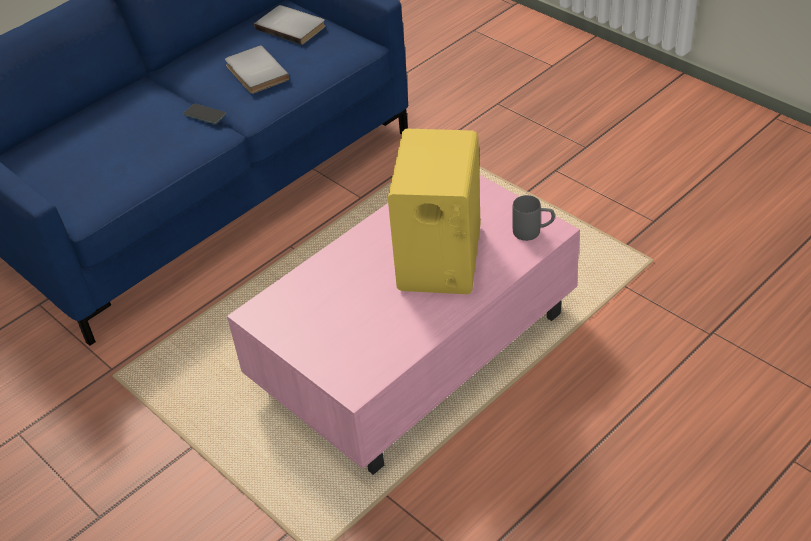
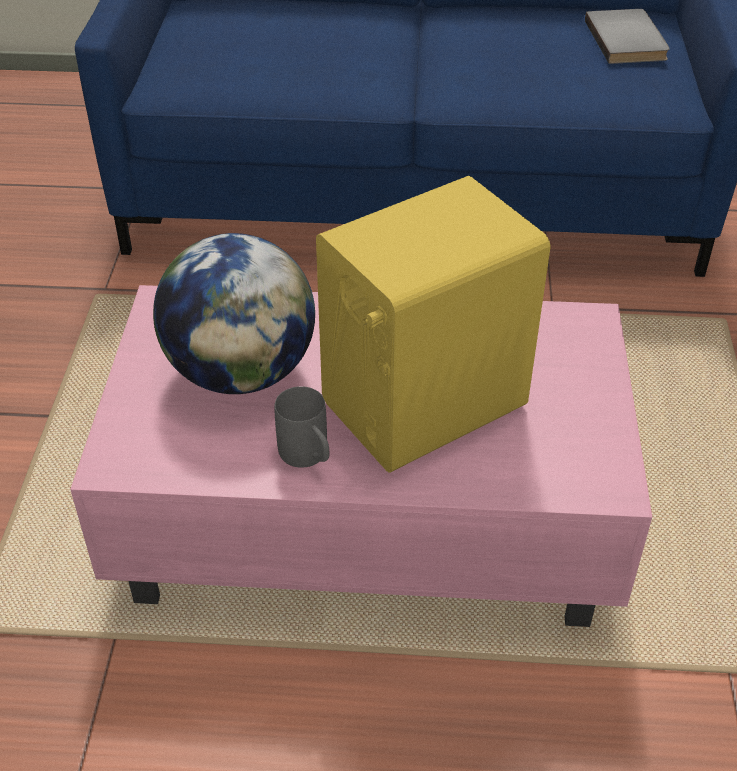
camera: 45 degrees right, 0 degrees up
phone [183,104,226,124] -> none
grey book [225,45,289,94] -> none
grey mug [512,195,555,241] -> grey mug moved to [274,386,329,468]
none -> globe [153,233,315,394]

